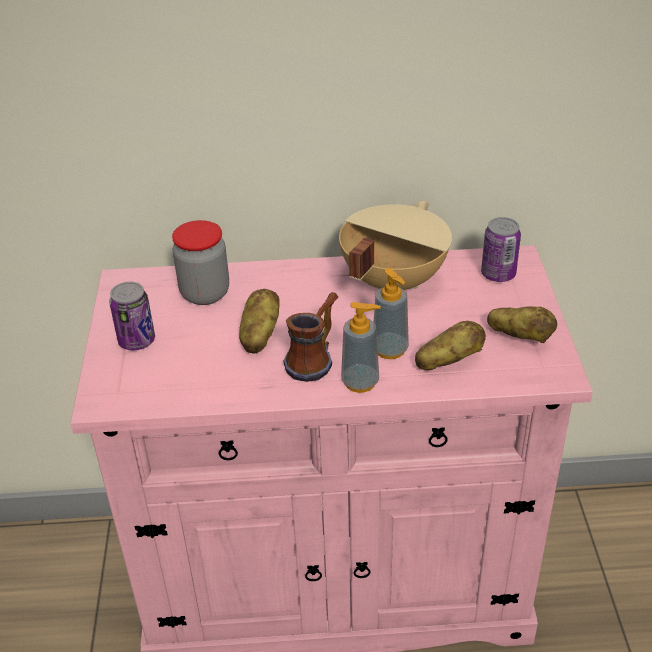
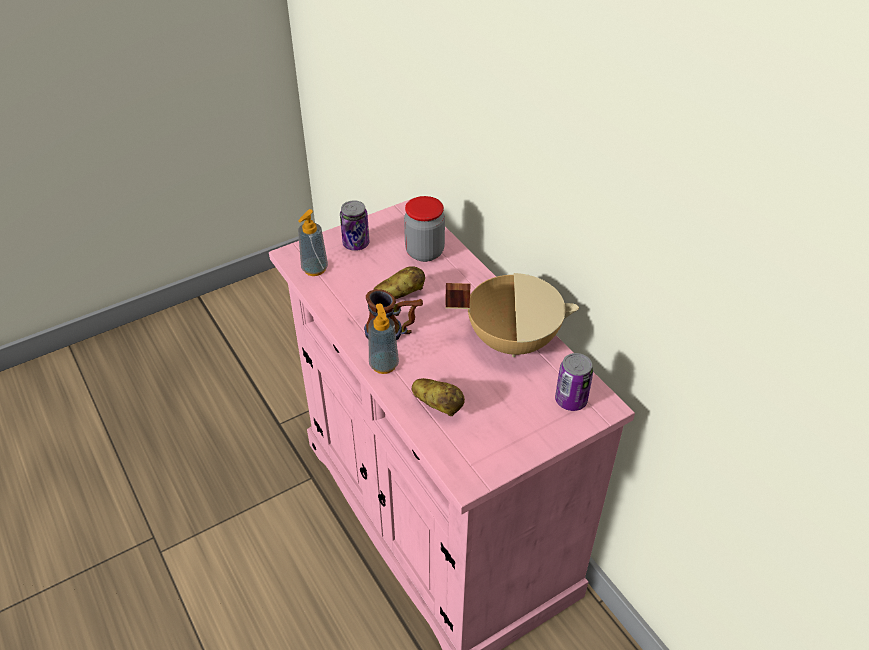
camera: 60 degrees right, 5 degrees up
soap dispenser [374,268,409,359] -> soap dispenser moved to [298,209,328,276]
potato [487,306,557,343] -> none

